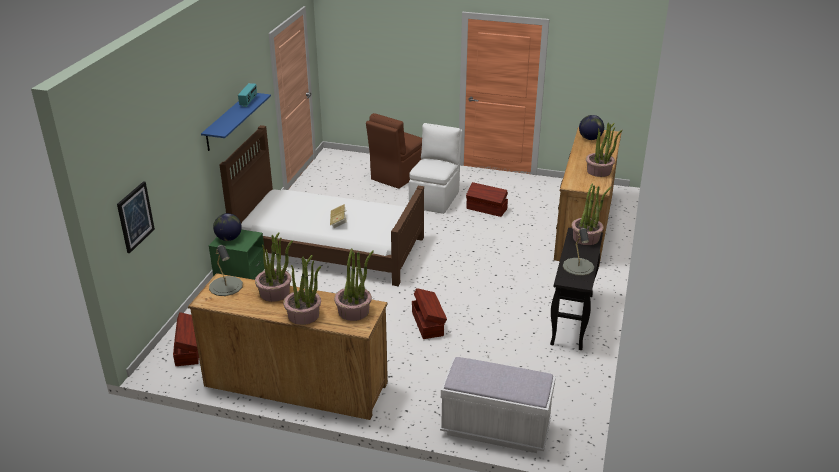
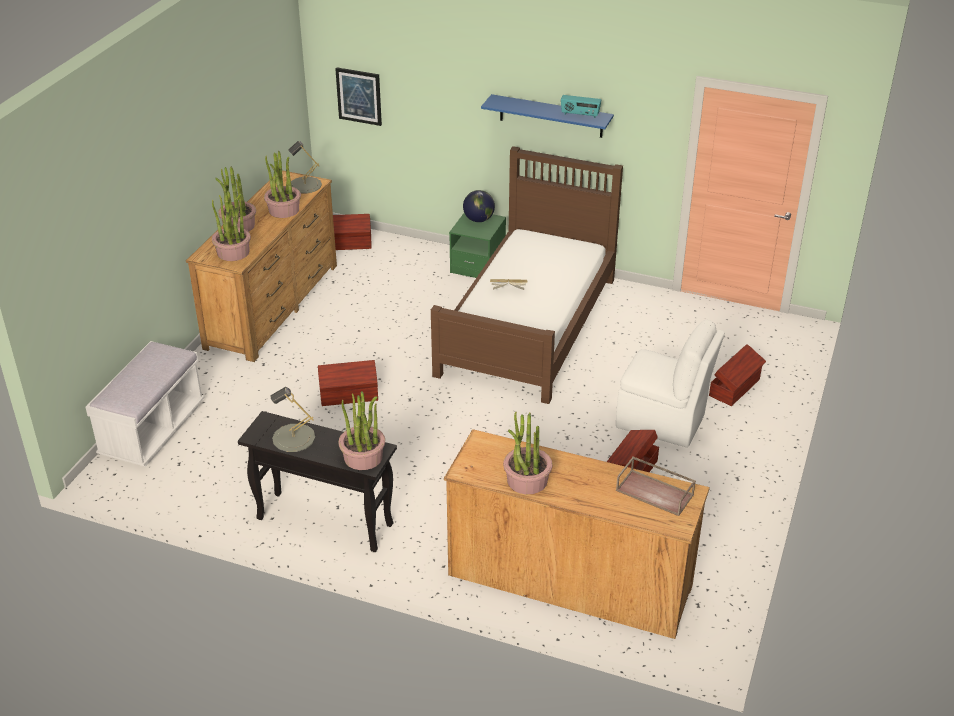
camera: 95 degrees right, 5 degrees up
brown chair [366,113,422,189] -> brown storage box [709,344,766,406]
globe [579,115,604,140] -> brown tray [616,457,696,516]

